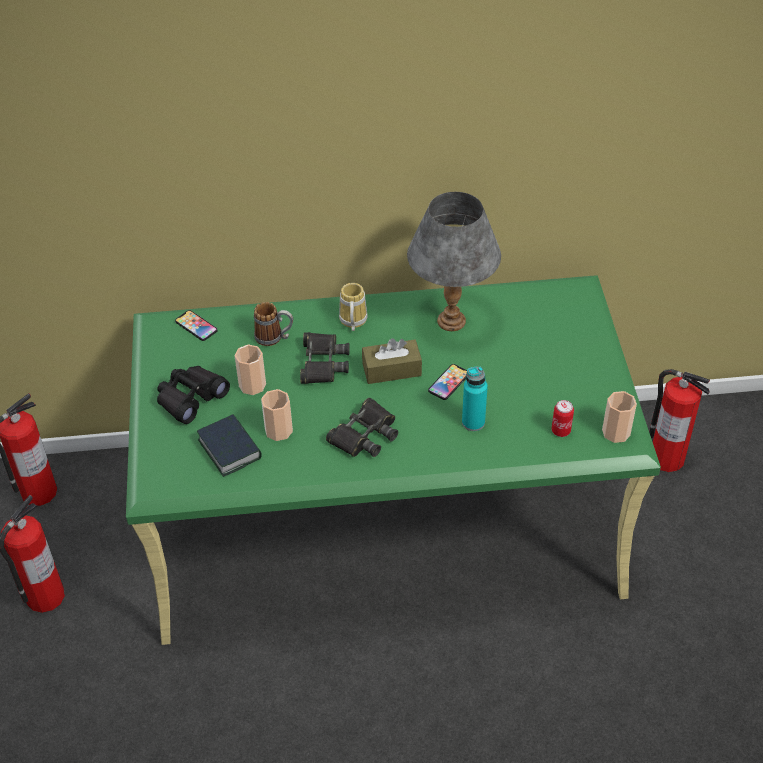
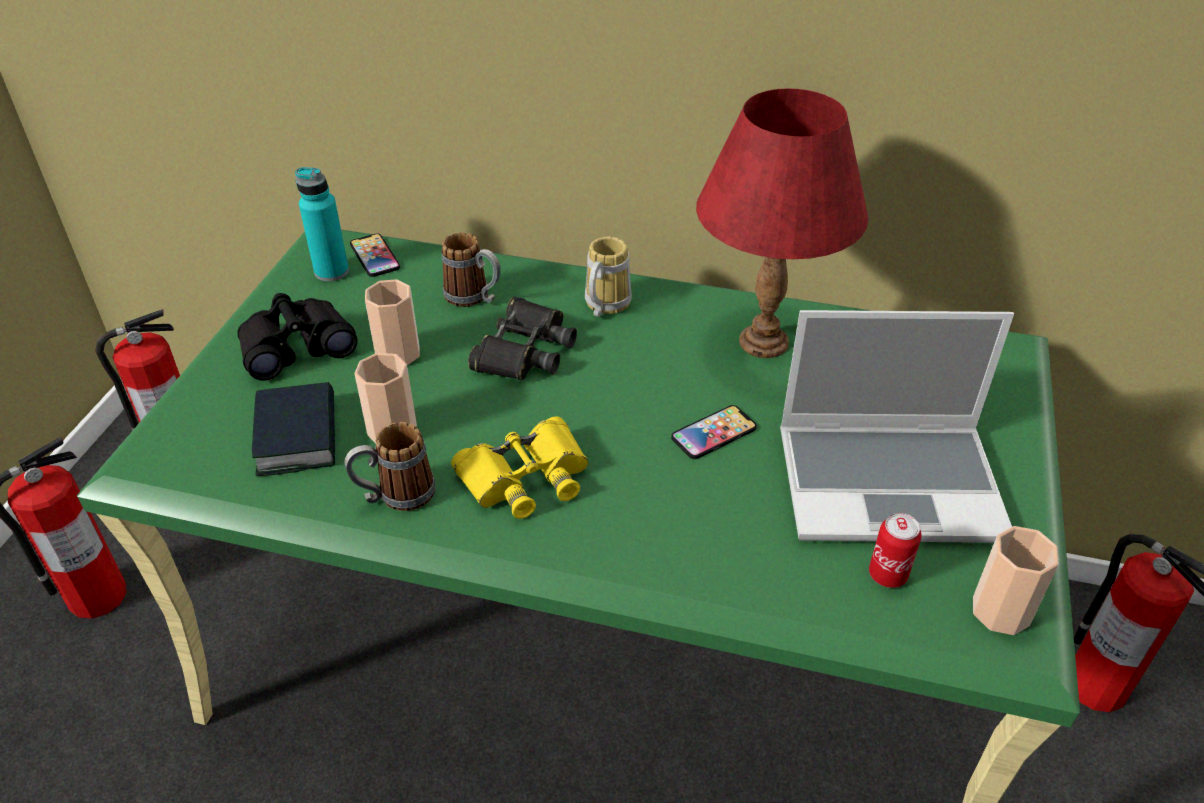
camera: 20 degrees right, 5 degrees down
black binoculars [326,398,398,457] -> yellow binoculars [451,416,588,519]
brown tissue box [362,338,422,384] -> none
grey table lamp [407,192,501,331] -> red table lamp [696,88,868,358]
turquoise bottle [462,366,488,431] -> turquoise bottle moved to [295,167,349,282]
none -> mug [345,422,436,511]
none -> laptop [780,310,1014,543]

